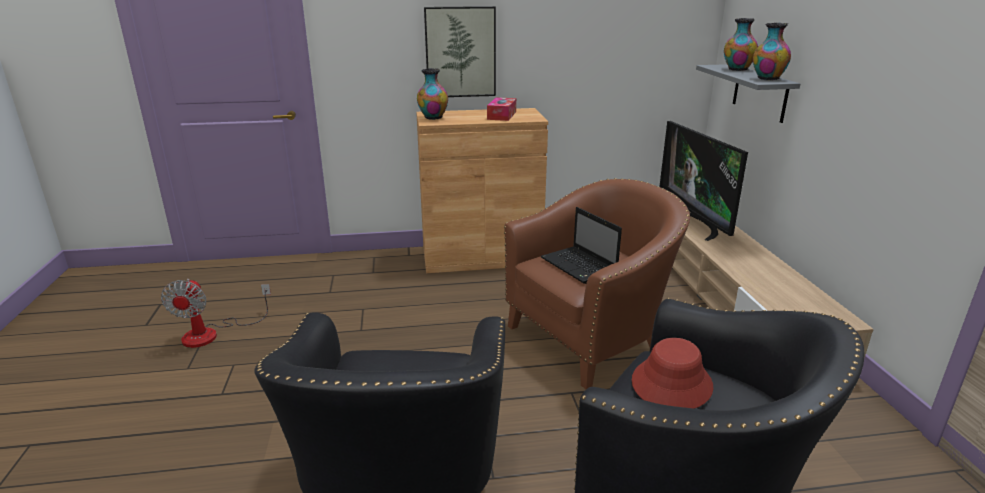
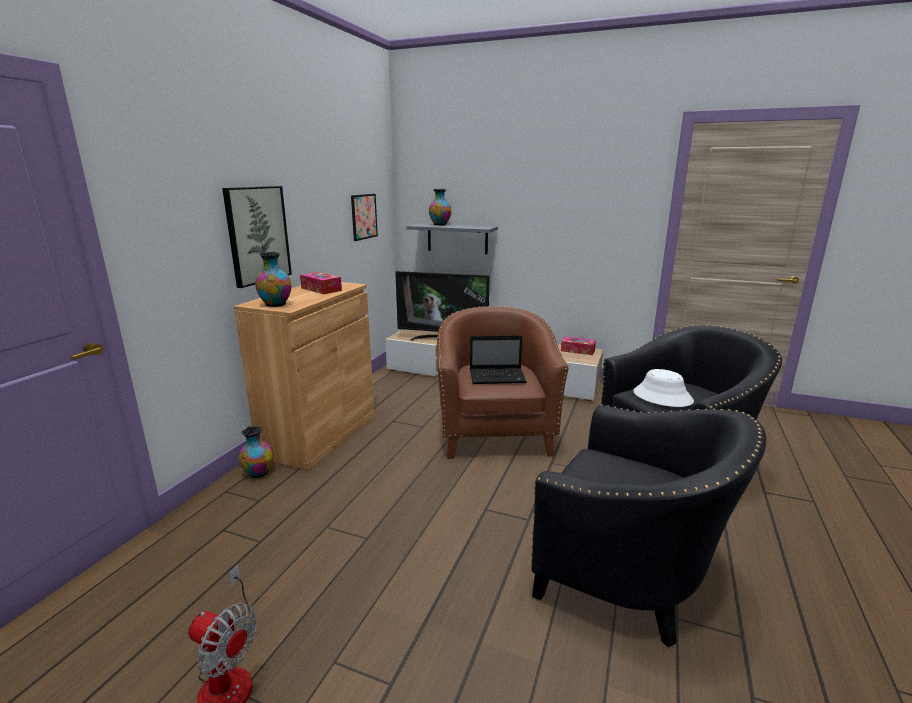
camera: 60 degrees left, 5 degrees down
red hat [632,338,713,409] -> white hat [633,369,694,407]
vase [753,23,791,80] -> vase moved to [239,426,274,478]
none -> picture [351,194,378,241]
none -> tissue box [561,337,596,355]

